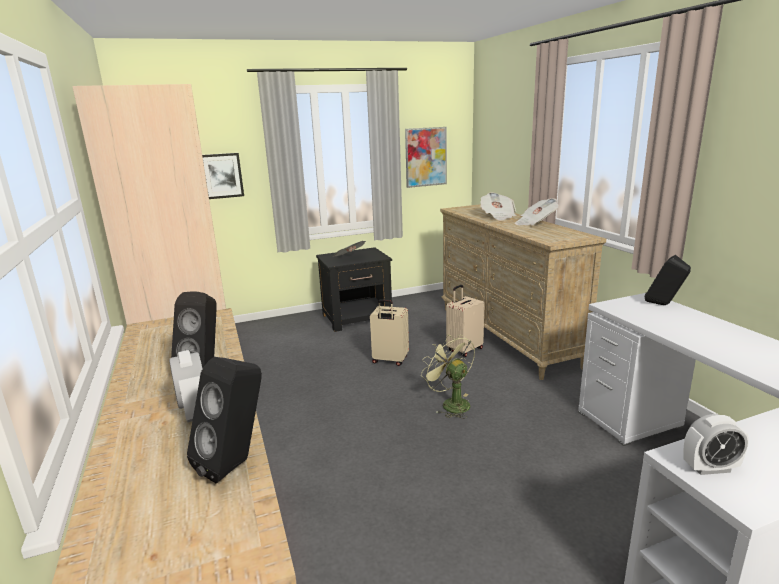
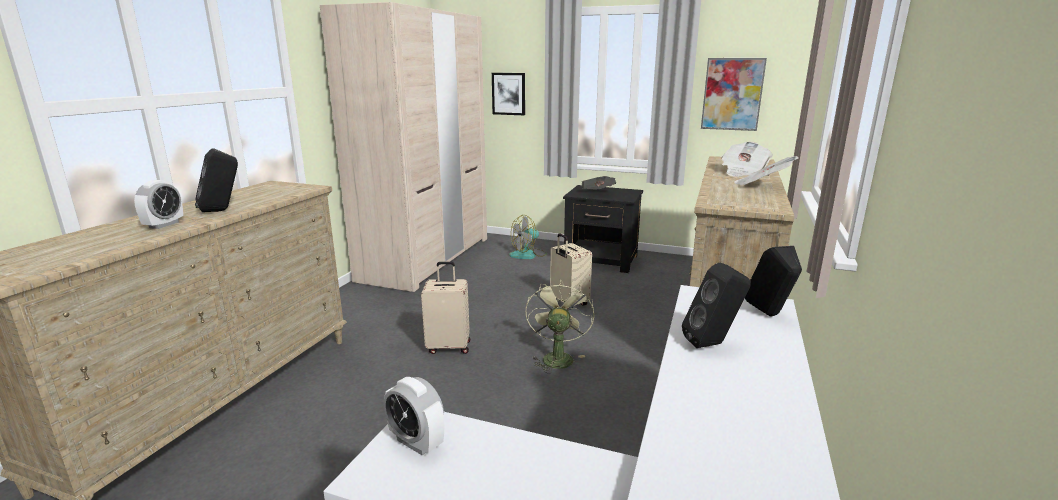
camera: 40 degrees right, 0 degrees up
black speaker [187,357,262,483] -> black speaker moved to [682,262,751,348]
beige suitcase [446,285,485,357] -> beige suitcase moved to [421,262,470,354]
none -> fan [509,215,547,259]

